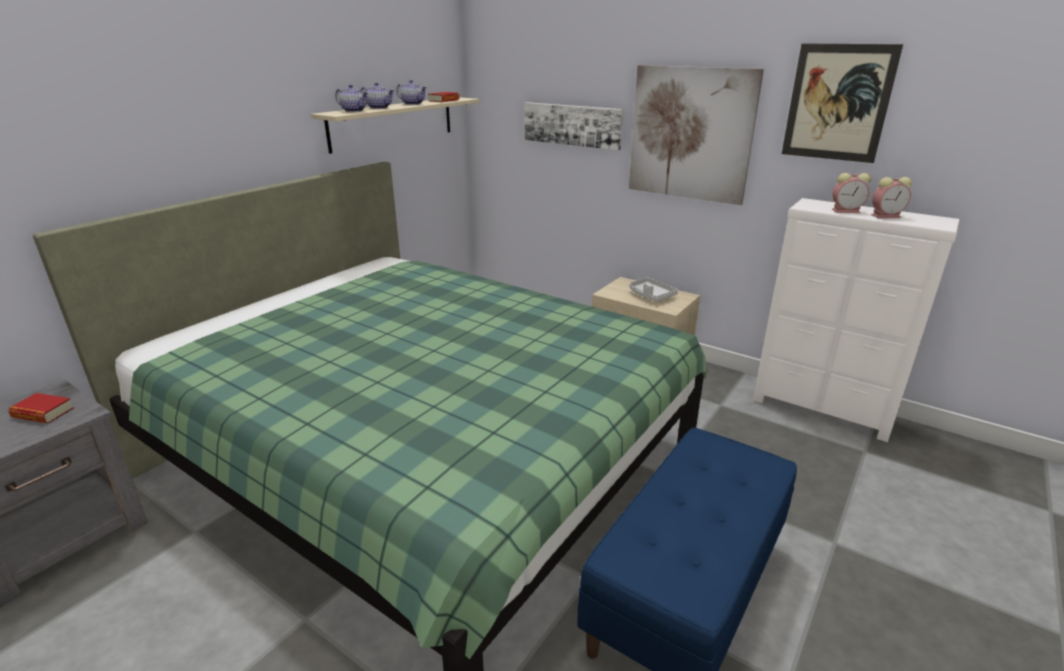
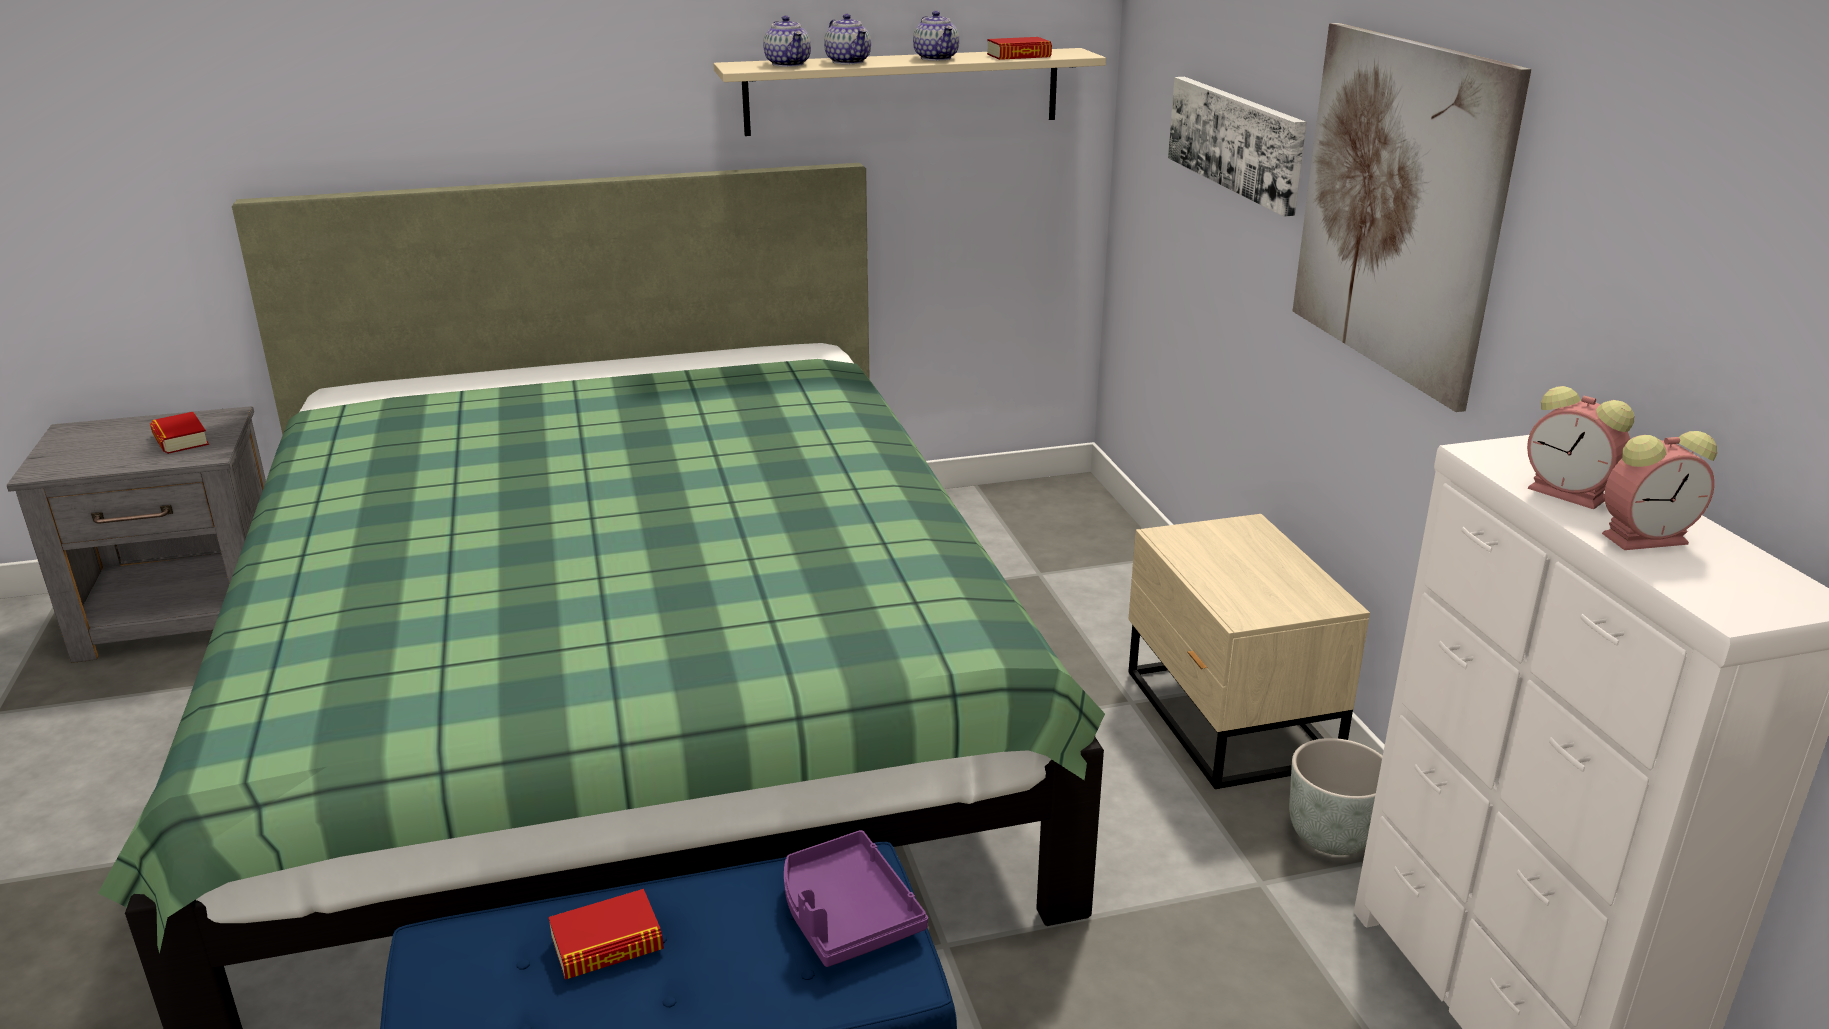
camera: 40 degrees right, 0 degrees up
grey tray [630,277,678,302] -> none
picture [782,44,903,163] -> none
alarm clock [871,177,912,218] -> alarm clock turned 45 degrees counterclockwise [1602,431,1717,550]
none -> book [548,889,664,980]
none -> purple tray [784,830,928,967]
none -> grey planter [1289,738,1383,855]

